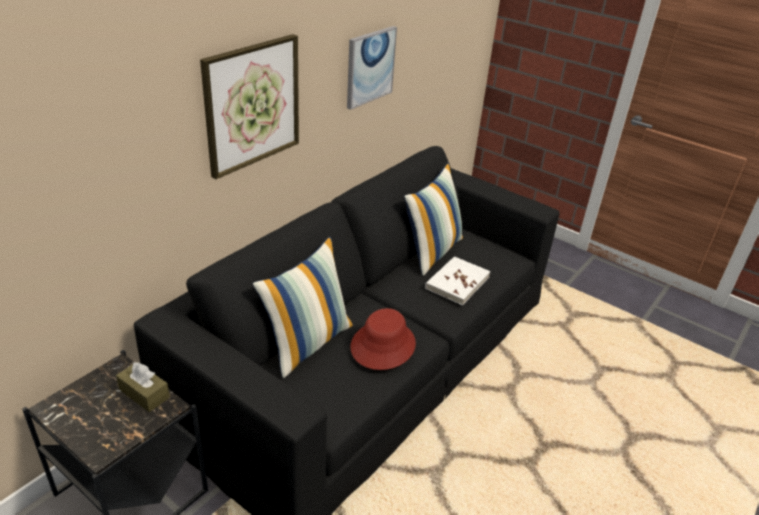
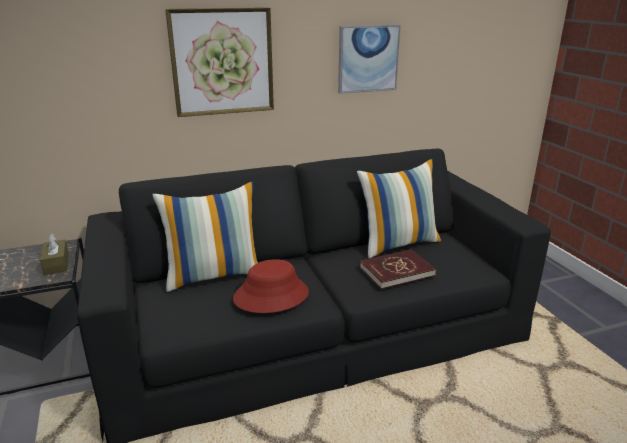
camera: 35 degrees right, 10 degrees down
white book [425,256,491,305] -> red book [359,249,436,289]

